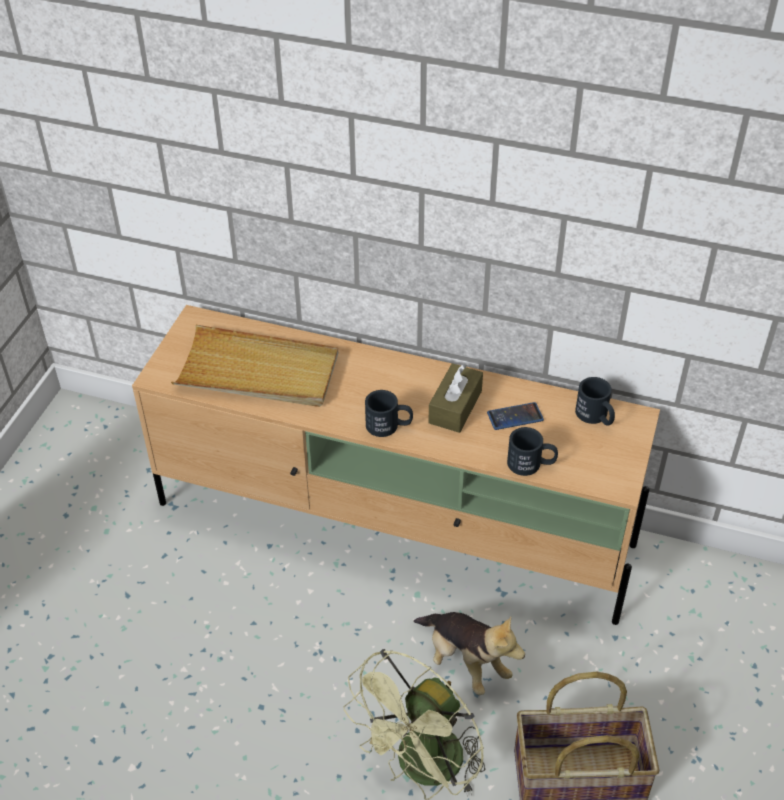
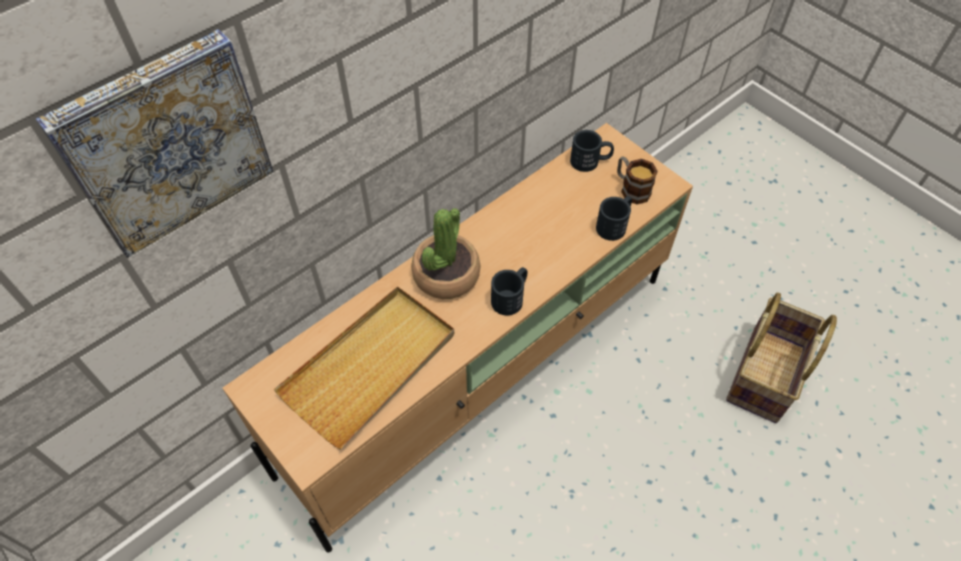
camera: 60 degrees left, 10 degrees up
green fan [343,649,485,800] -> none
plush toy [413,612,525,695] -> none
brown tissue box [428,363,483,433] -> none
phone [487,402,544,430] -> none
none -> picture [36,29,273,258]
none -> potted plant [411,208,480,299]
none -> mug [617,156,658,205]

